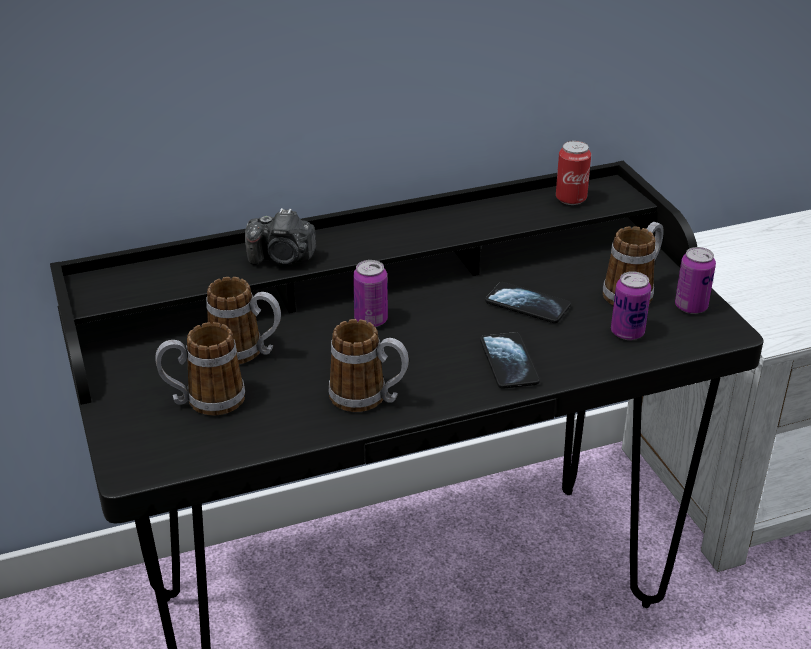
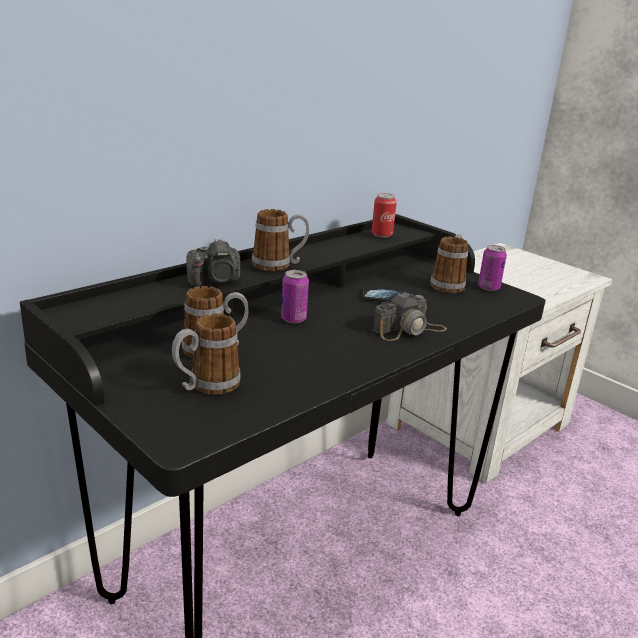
camera: 25 degrees left, 10 degrees down
mug [329,319,409,412] -> mug moved to [252,209,309,271]
phone [480,332,540,389] -> camera [373,292,447,341]
can [611,271,651,340] -> none

